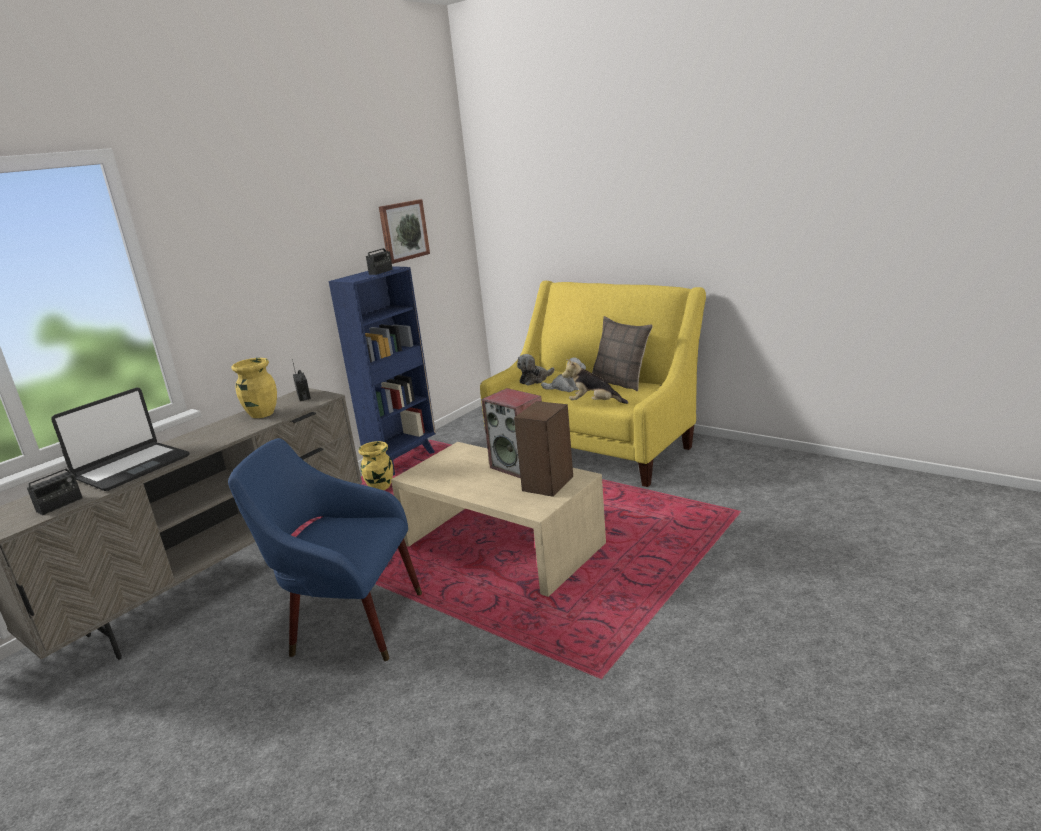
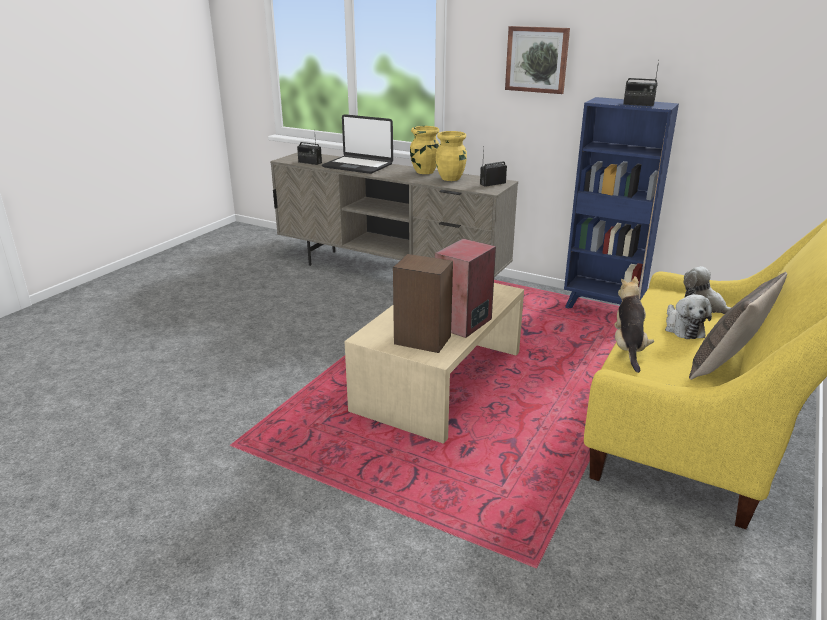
camera: 80 degrees right, 5 degrees up
blue armchair [228,438,422,661] -> none
yellow vase [358,441,393,490] -> yellow vase moved to [410,126,440,174]
picture [379,199,430,264] -> picture moved to [505,26,570,94]

